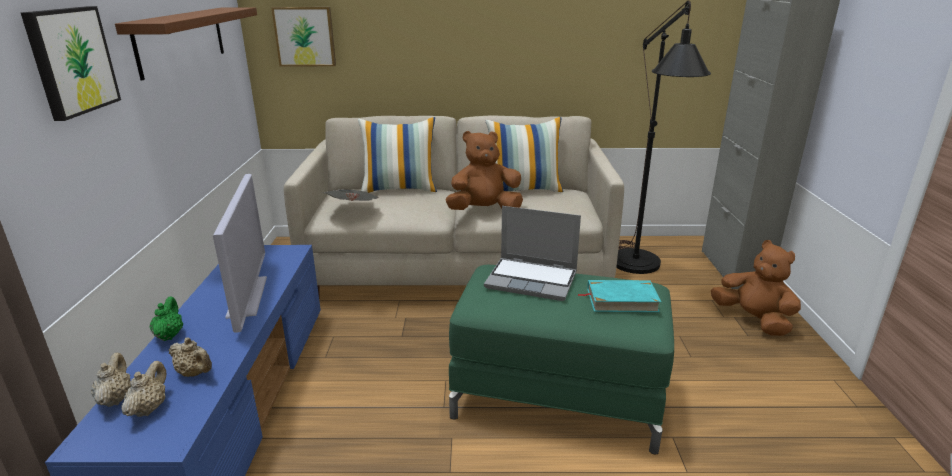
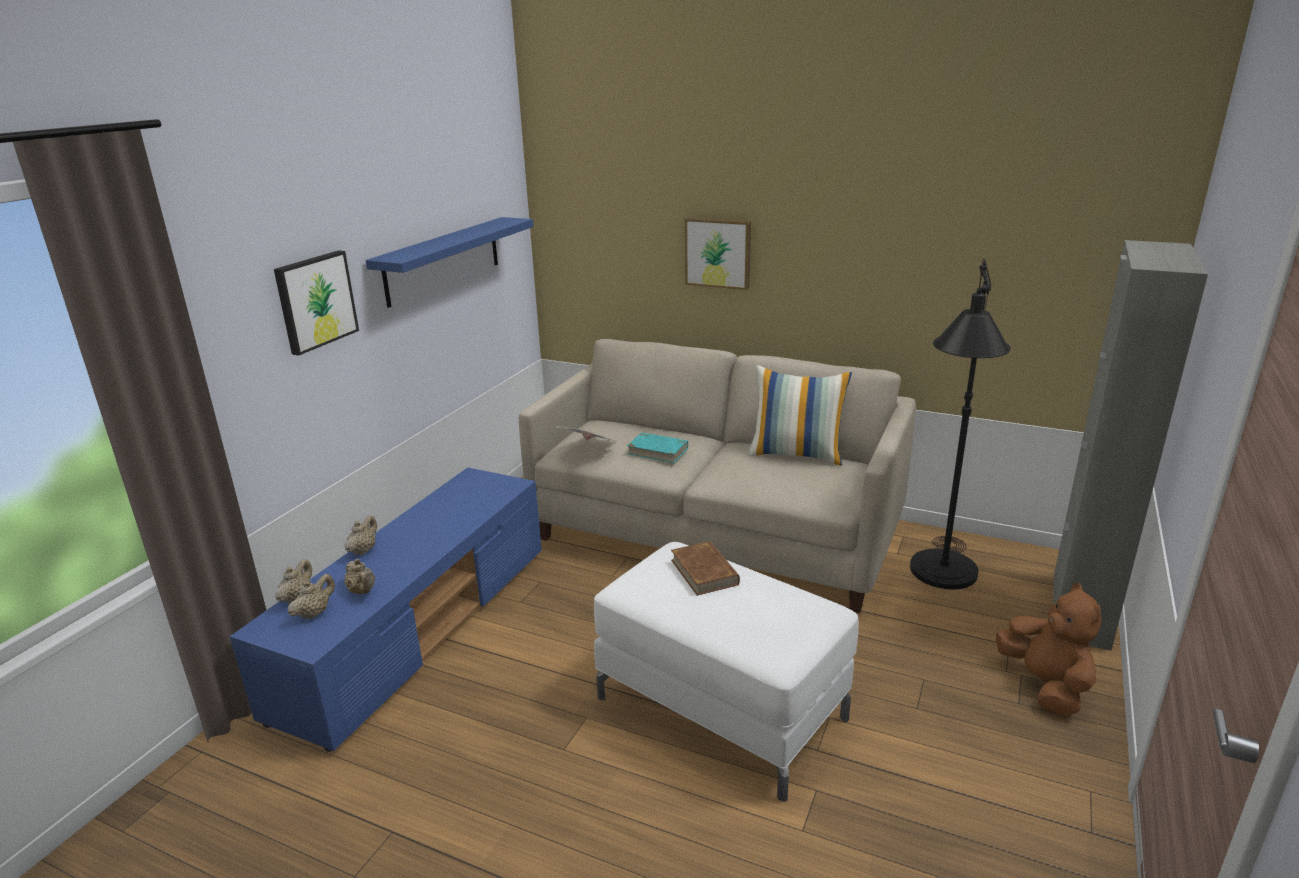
camera: 25 degrees right, 0 degrees up
brown shelf [115,7,257,80] -> blue shelf [366,217,534,308]
green teapot [150,297,183,341] -> beige teapot [345,515,377,556]
television [213,174,267,333] -> none
picture [271,7,336,66] -> picture moved to [685,218,751,290]
pillow [358,117,437,193] -> none
brown plush toy [445,131,523,210] -> none
green ottoman [449,265,674,454] -> white ottoman [594,542,859,802]
laptop [484,206,581,301] -> brown book [671,541,740,596]
turquoise book [577,280,661,312] -> turquoise book moved to [627,432,688,463]

